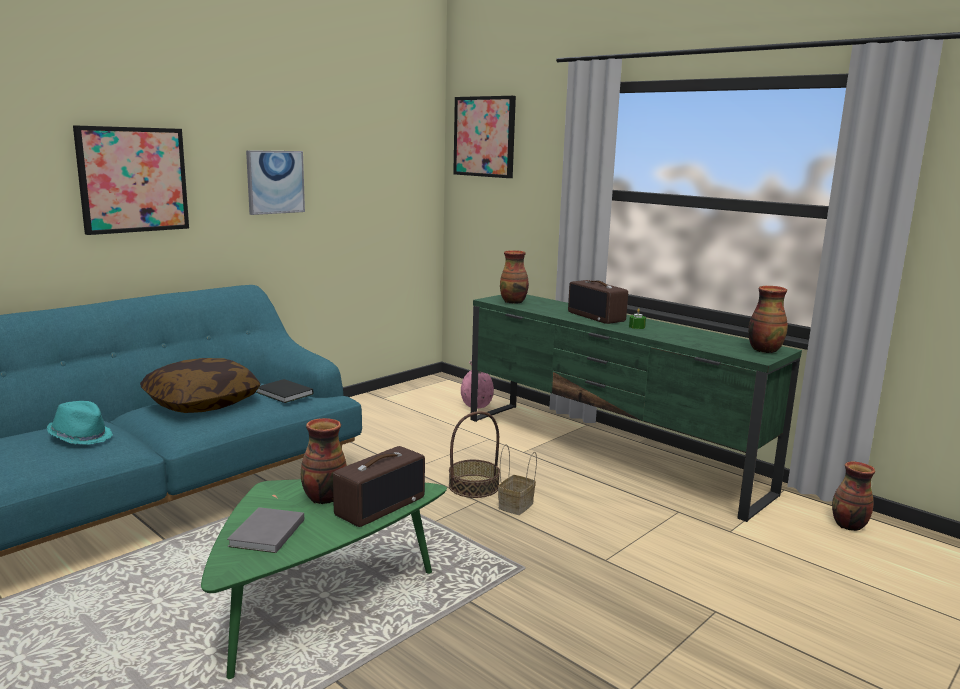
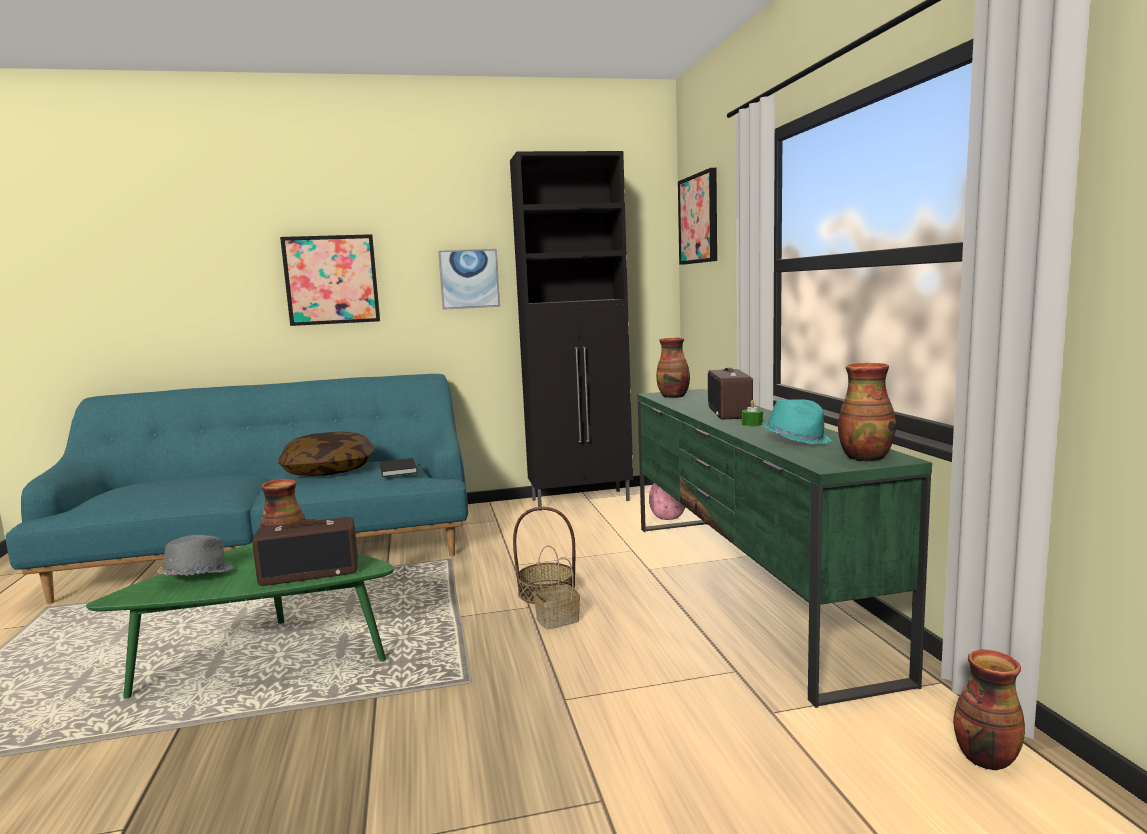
camera: 35 degrees right, 5 degrees down
turquoise hat [47,401,113,445] -> turquoise hat moved to [762,399,832,444]
grey book [227,507,304,553] -> grey hat [156,535,234,576]
none -> black cabinet [510,151,633,511]

